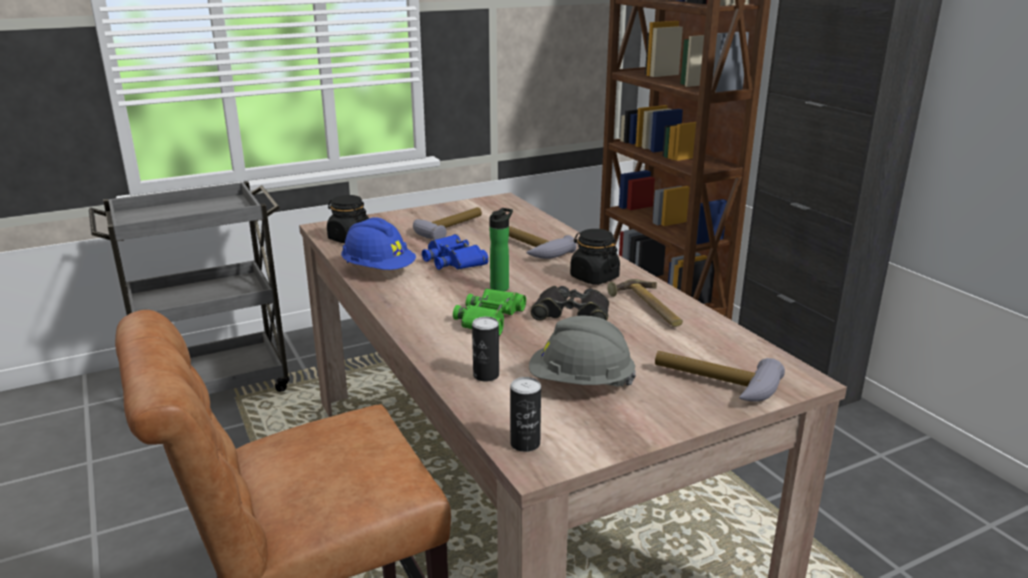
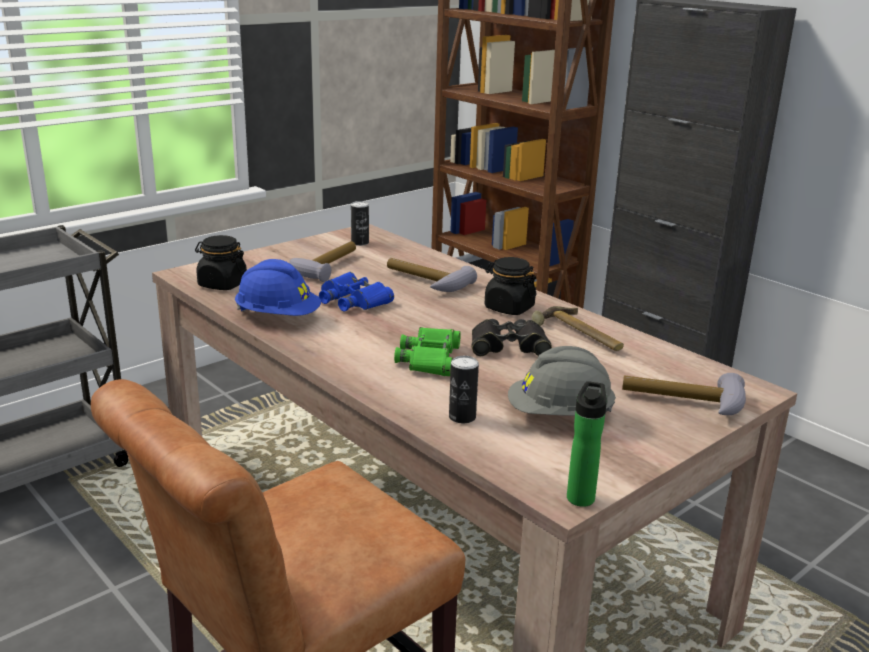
camera: 15 degrees left, 0 degrees up
bottle [489,208,513,291] -> bottle moved to [567,381,607,507]
can [510,377,541,452] -> can moved to [351,201,369,246]

